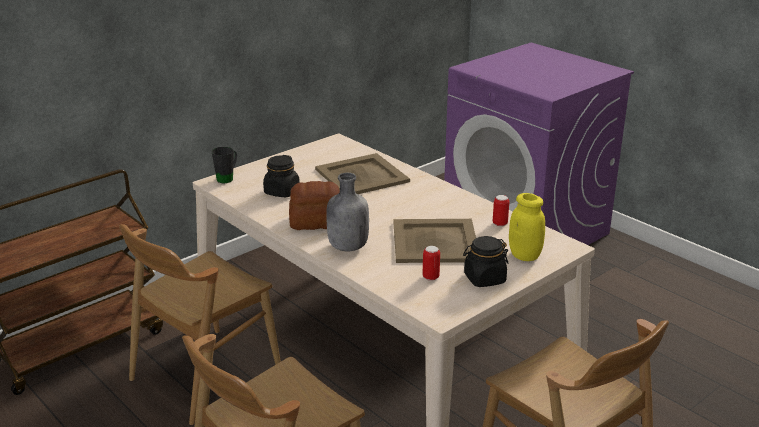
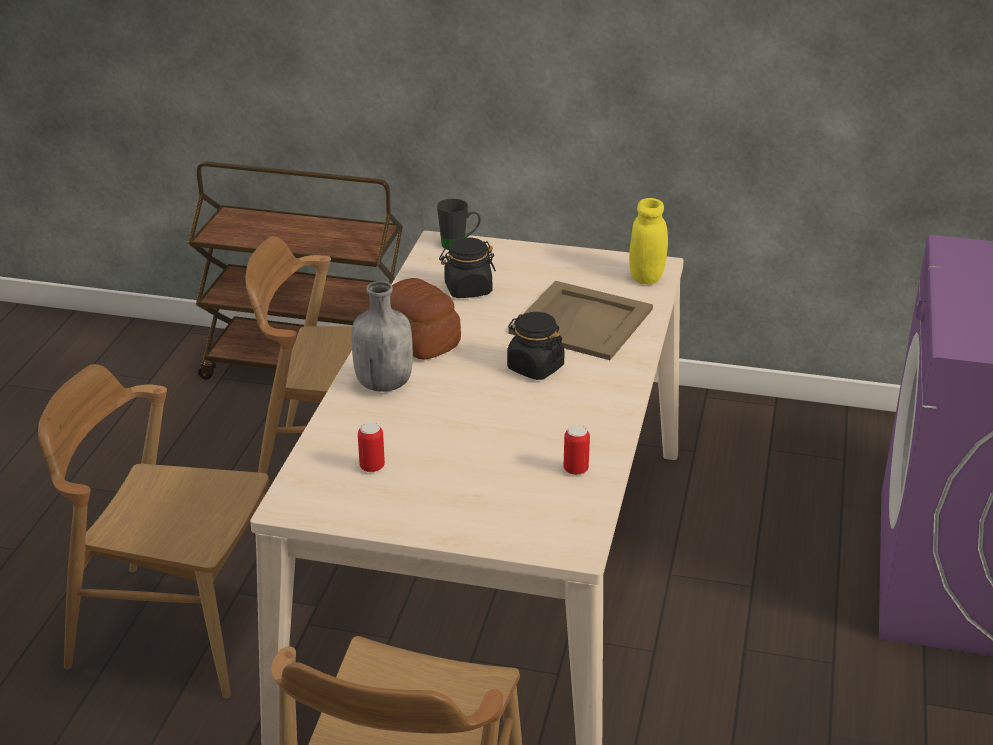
camera: 55 degrees right, 5 degrees up
beige tray [393,219,476,263] -> none
black jar [463,236,508,287] -> black jar moved to [507,312,565,380]
yellow jar [509,193,545,261] -> yellow jar moved to [629,198,668,285]

